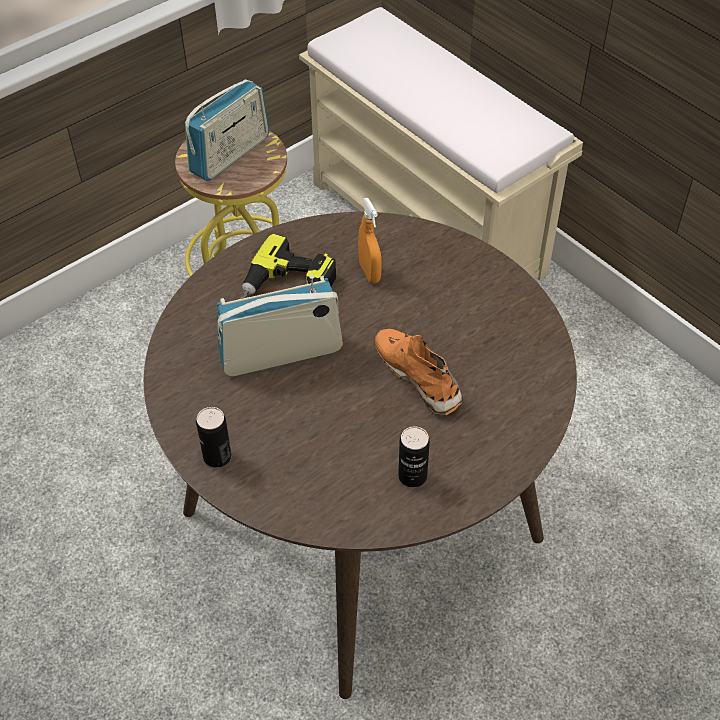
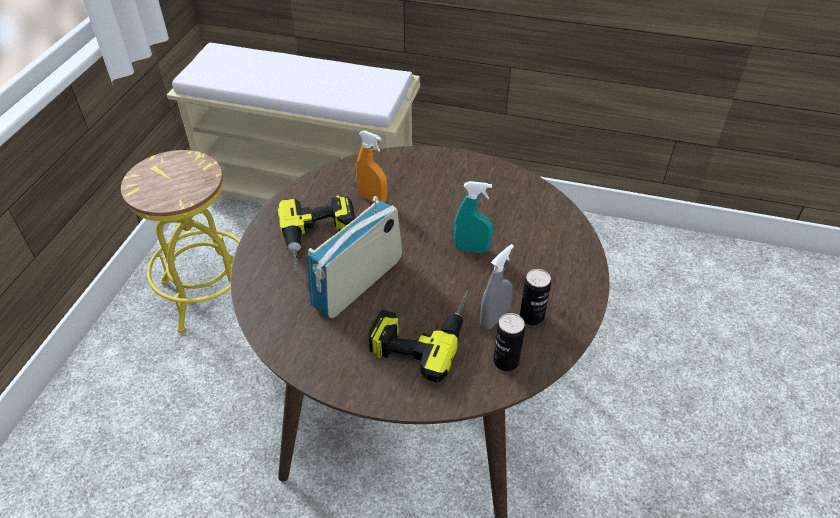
camera: 35 degrees left, 5 degrees down
radio [185,79,269,181] -> none
can [196,407,232,468] -> can moved to [493,313,525,371]
orange shoe [375,329,462,416] -> turquoise spray bottle [454,181,493,253]
none -> power drill [368,289,470,383]
none -> grey spray bottle [480,244,514,330]

